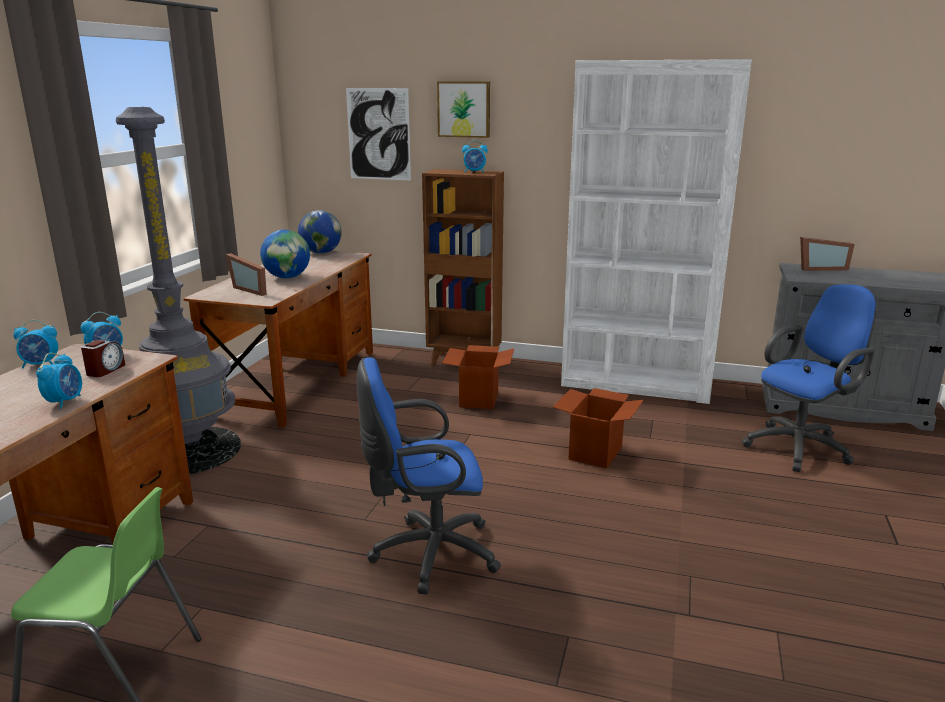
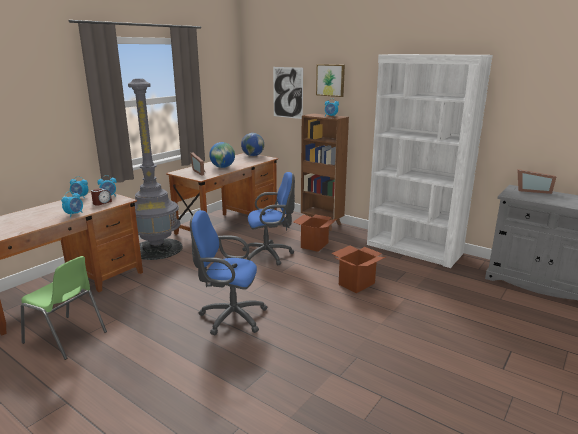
camera: 20 degrees right, 0 degrees up
blue office chair [742,284,876,472] -> blue office chair moved to [242,172,295,265]

